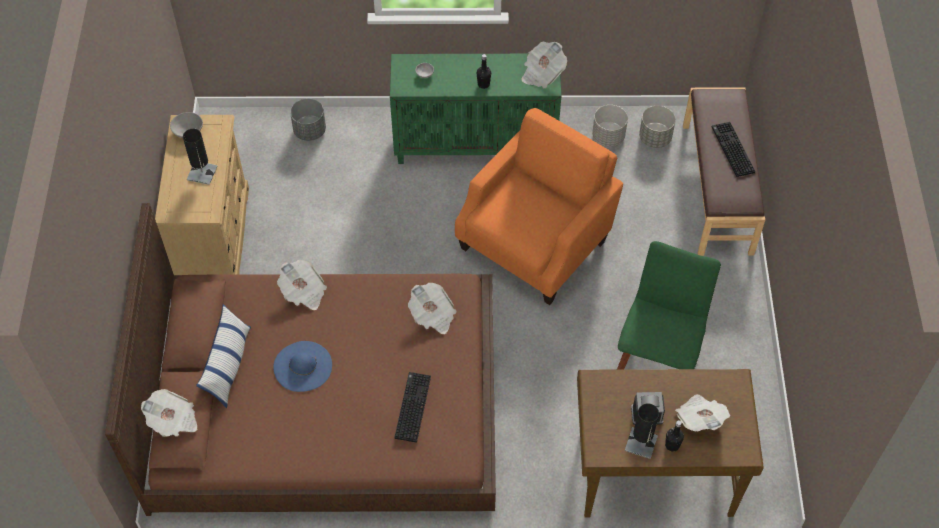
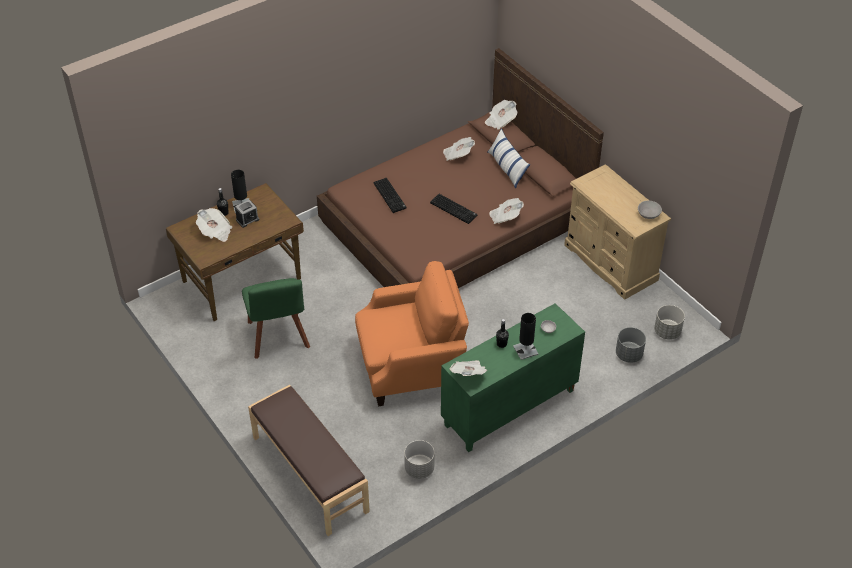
camera: 145 degrees right, 10 degrees down
black table lamp [183,129,218,185] -> black table lamp moved to [513,313,539,360]
blue hat [273,341,332,392] -> none
newspaper [408,283,457,334] -> newspaper moved to [443,137,475,161]
orange armchair [455,108,623,305] -> orange armchair turned 105 degrees counterclockwise [355,261,469,406]
grey planter [639,106,676,148] -> grey planter moved to [654,305,685,340]
keyboard [712,122,755,177] -> keyboard moved to [430,194,477,224]

